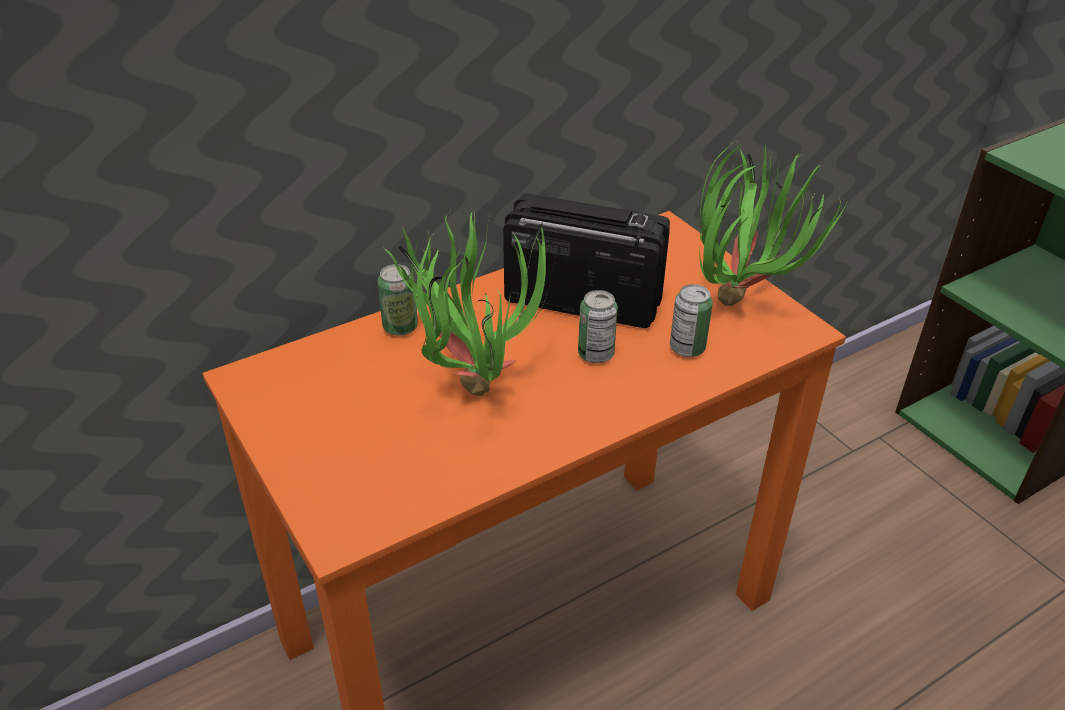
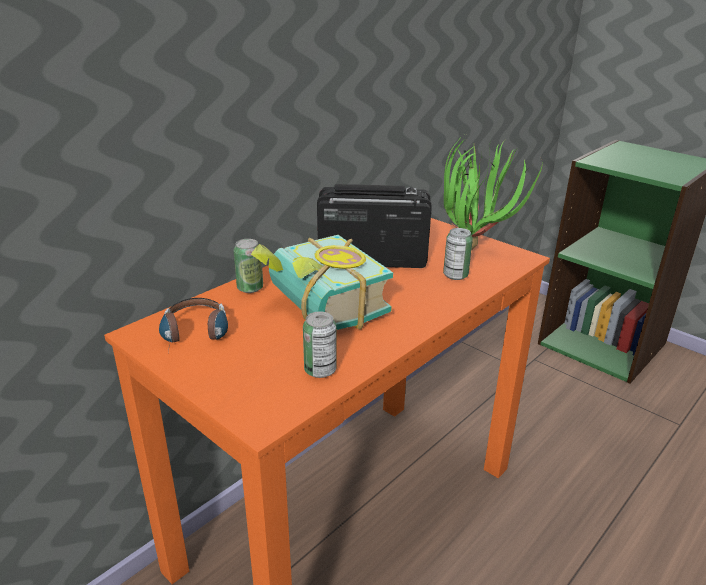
camera: 15 degrees left, 10 degrees down
potted plant [383,212,556,396] -> book [251,235,393,330]
can [578,290,618,363] -> can moved to [303,311,337,378]
none -> headphones [159,298,228,354]

